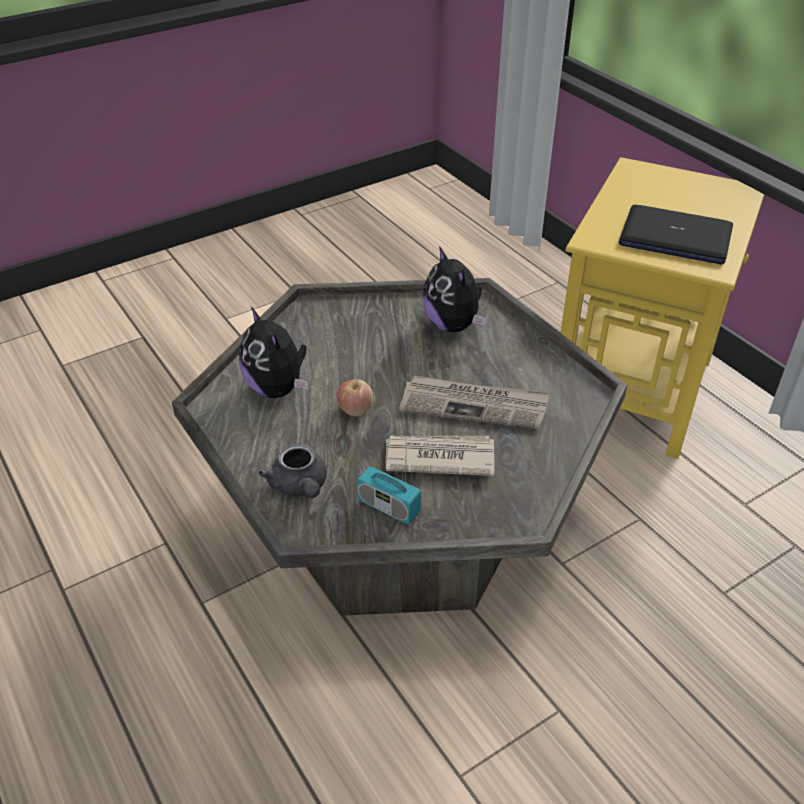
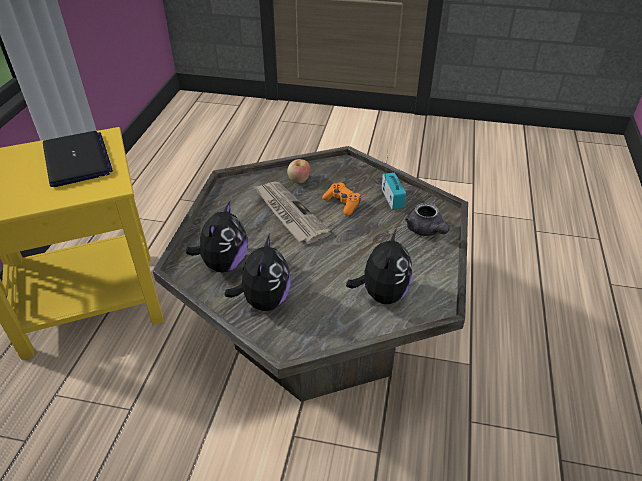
camera: 135 degrees left, 0 degrees up
grey teapot [259,443,327,498] -> grey teapot turned 135 degrees clockwise [405,203,450,236]
apple [337,380,373,416] -> apple moved to [287,159,311,183]
newspaper [386,436,494,476] -> orange game controller [322,183,360,216]
none -> plush toy [225,234,291,311]

